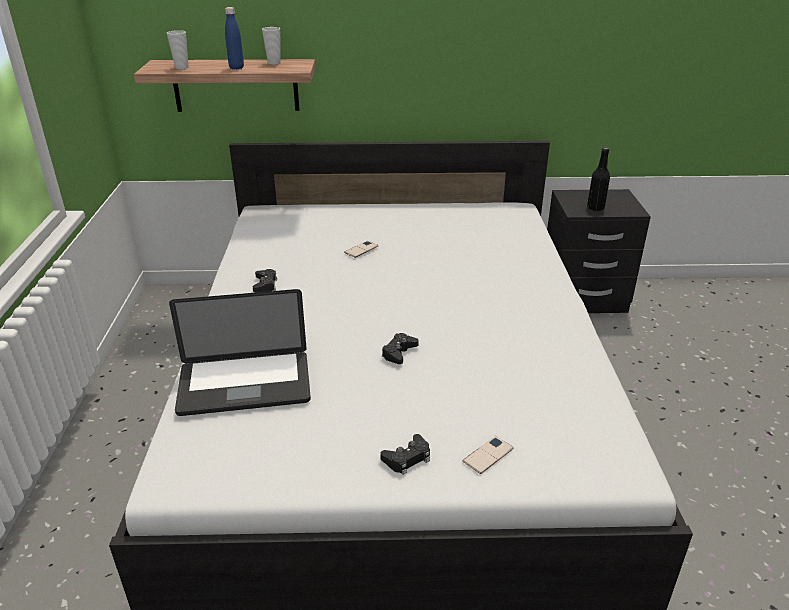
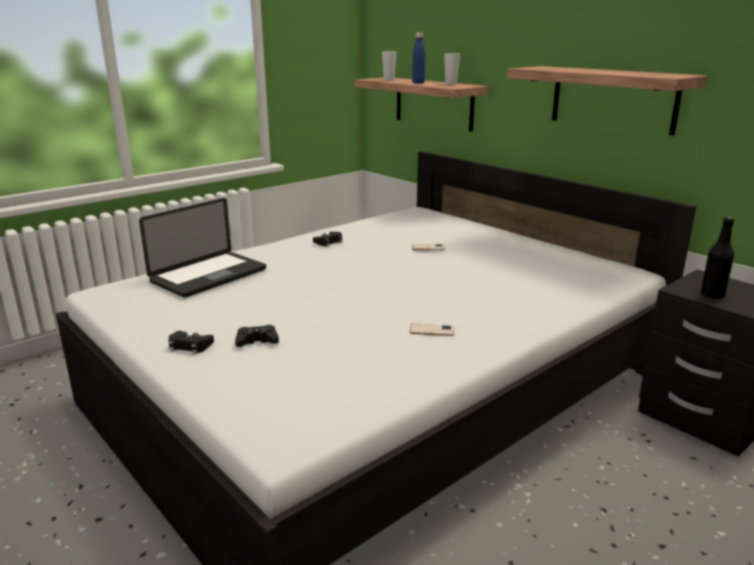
camera: 50 degrees right, 10 degrees down
laptop [169,289,311,416] -> laptop turned 90 degrees counterclockwise [139,198,266,298]
black game controller [382,333,419,364] -> black game controller moved to [235,325,279,347]
phone [463,436,514,474] -> phone moved to [410,324,454,336]
none -> shelf [507,66,708,136]

